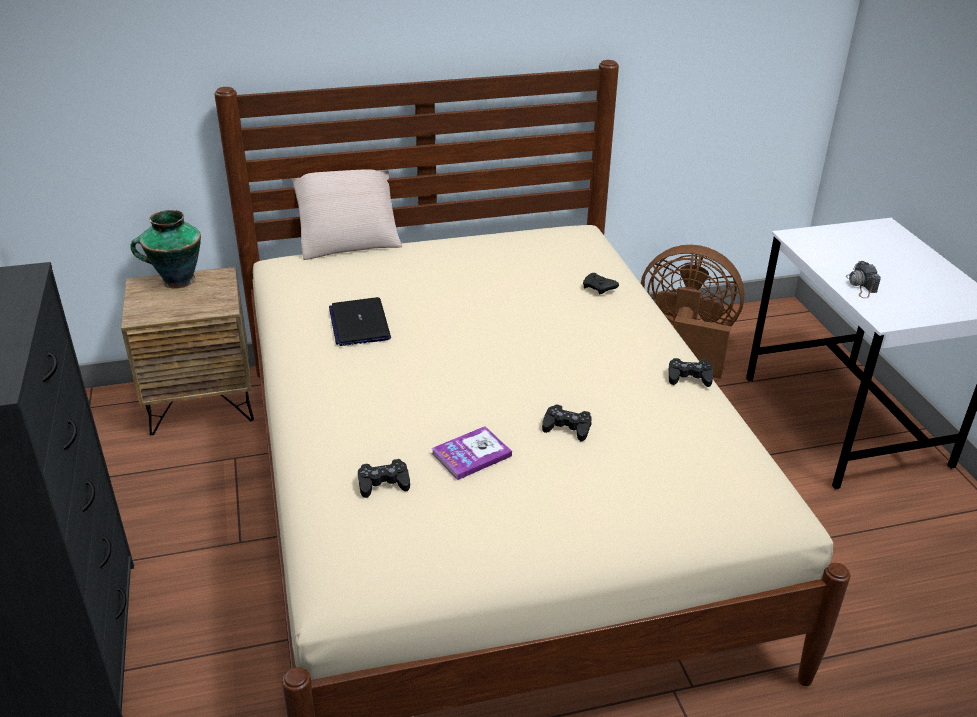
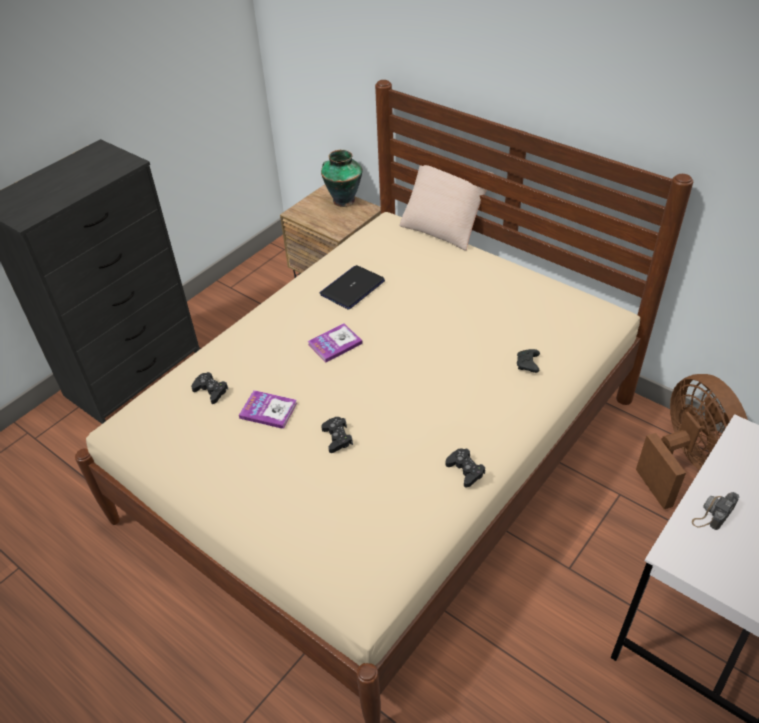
camera: 55 degrees right, 10 degrees up
none -> book [308,323,363,362]

